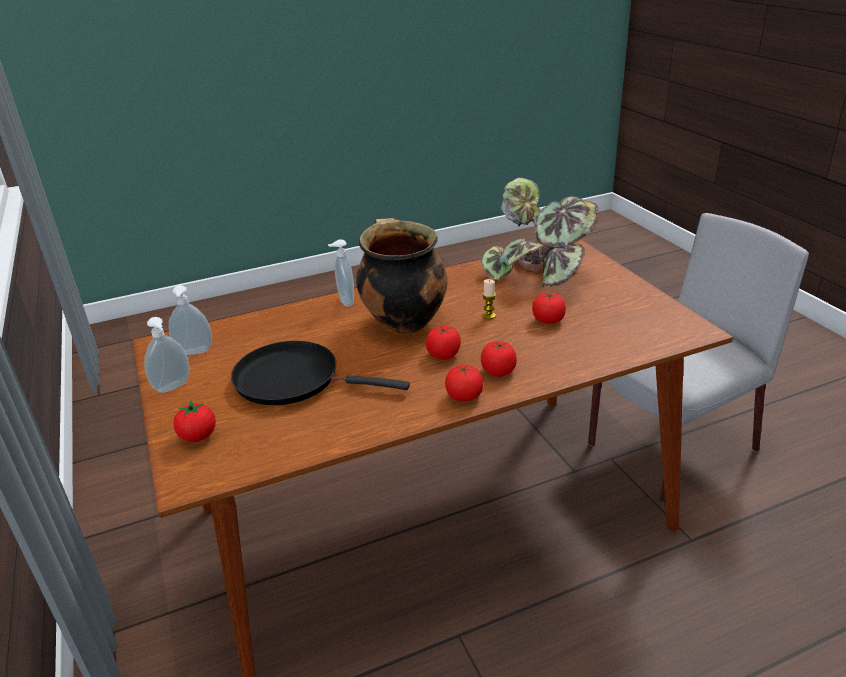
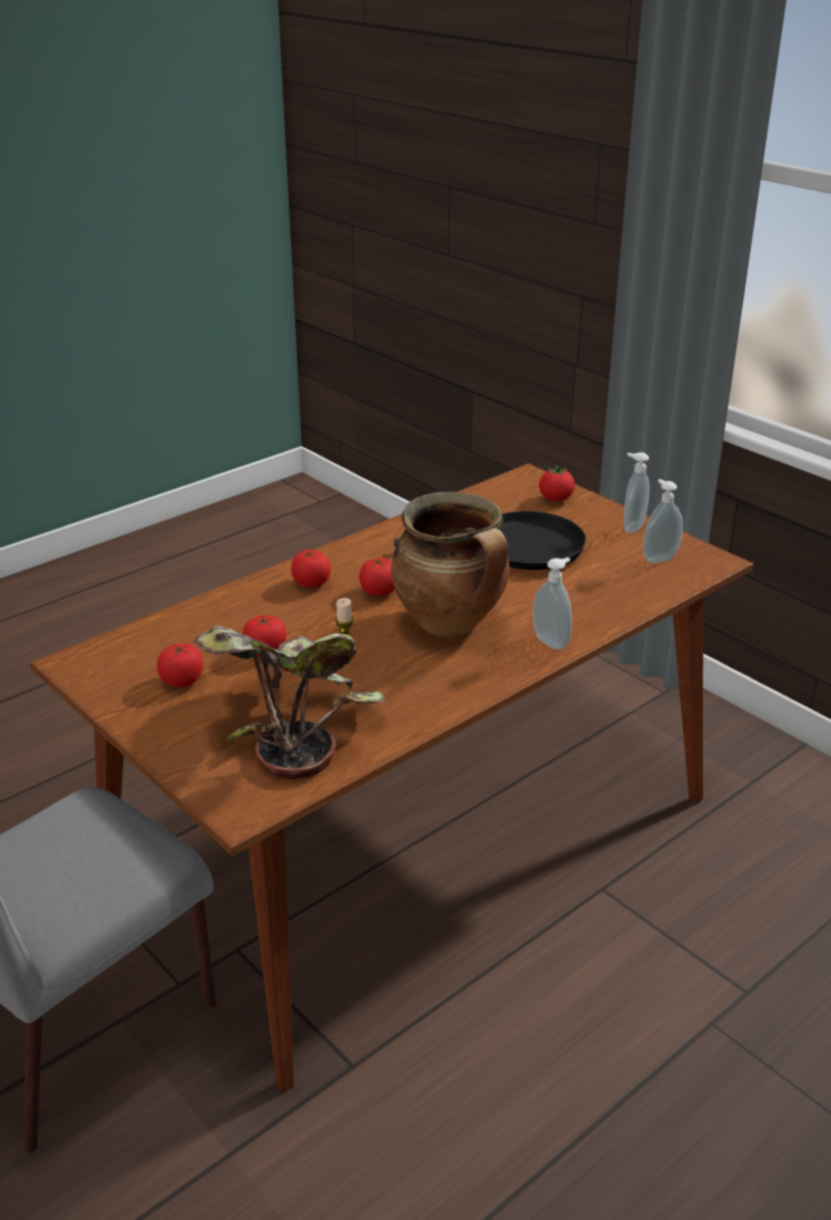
camera: 160 degrees right, 0 degrees up
tomato [445,364,483,401] -> tomato moved to [157,643,203,687]

